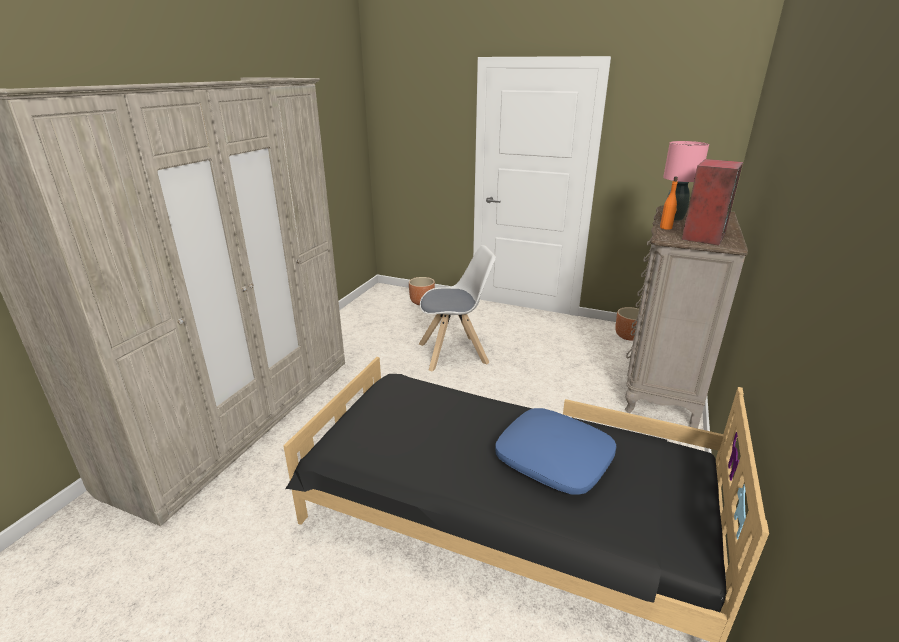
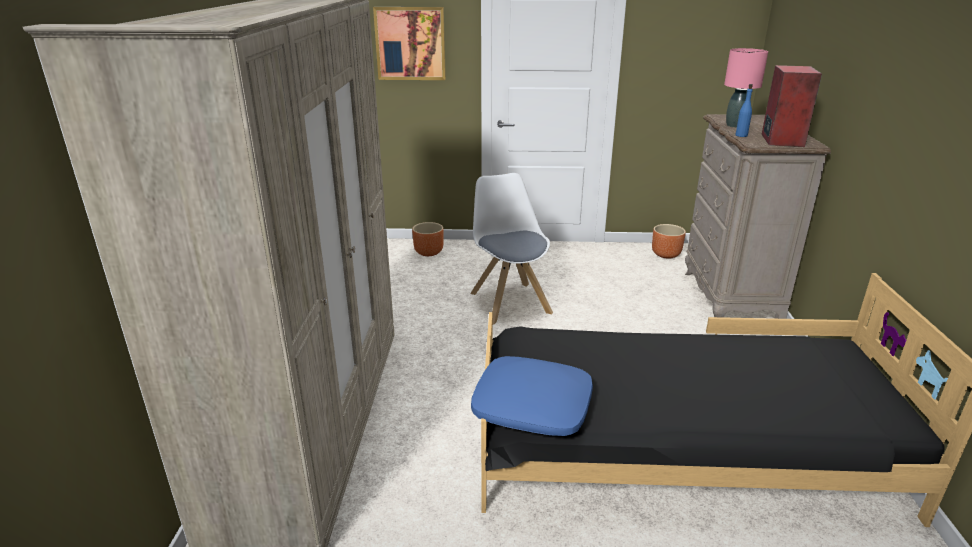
camera: 20 degrees left, 0 degrees up
chair [419,245,496,372] -> chair turned 75 degrees counterclockwise [470,173,553,325]
blue pillow [495,408,616,495] -> blue pillow moved to [471,356,593,436]
orange bottle [660,177,678,230] -> blue bottle [735,84,753,137]
none -> picture [373,7,446,80]

